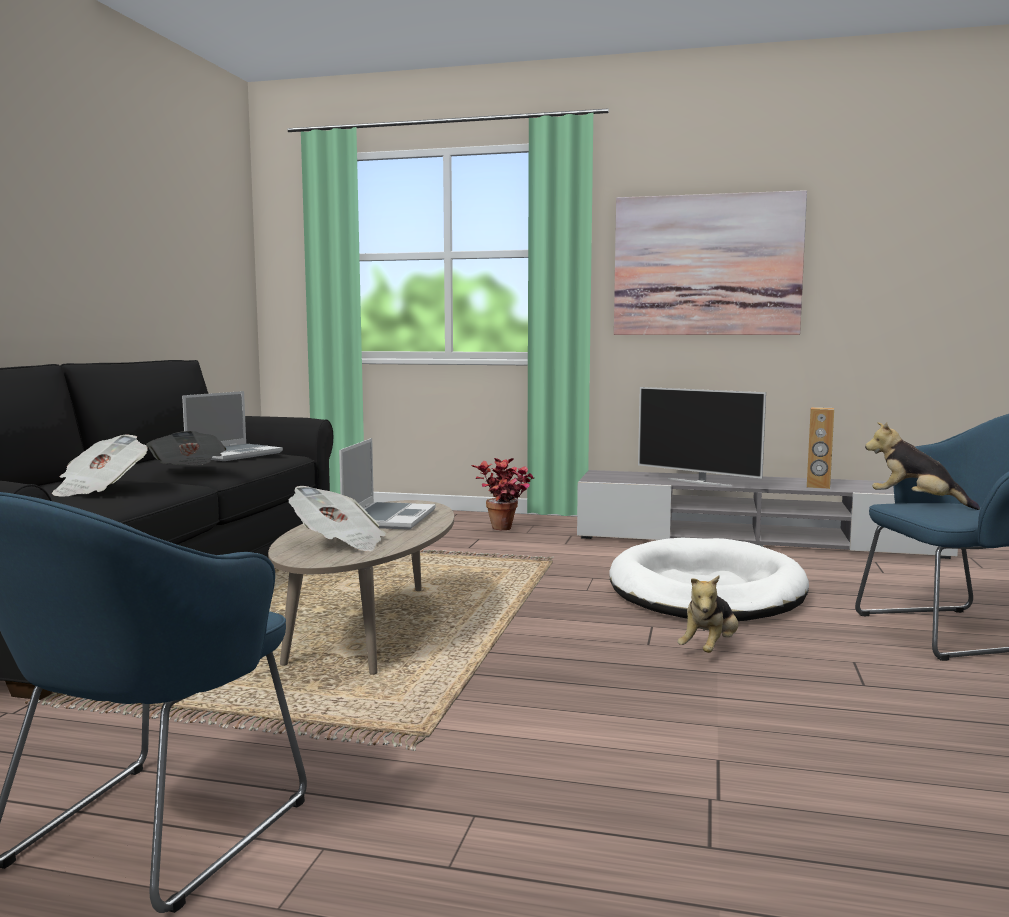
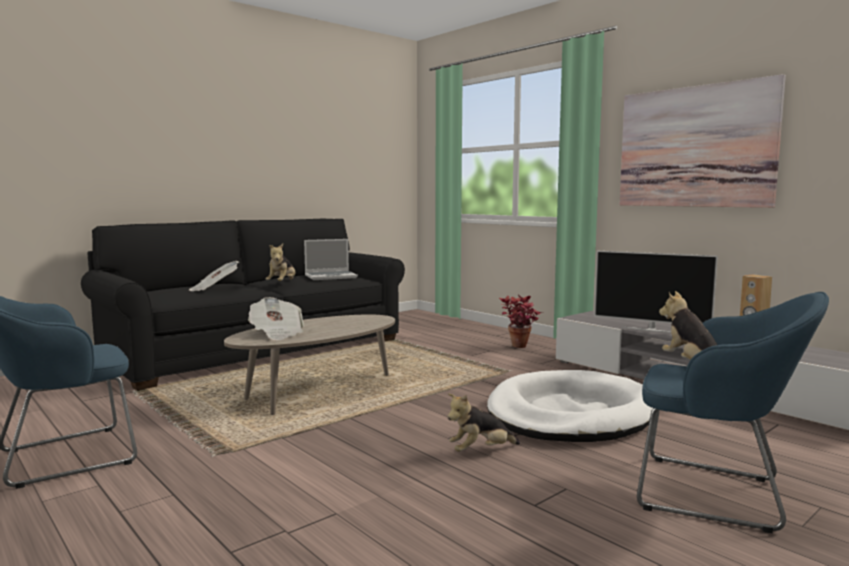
camera: 35 degrees right, 0 degrees up
newspaper [146,431,227,465] -> plush toy [266,244,295,281]
laptop [339,438,435,530] -> none
television [638,387,766,486] -> television turned 45 degrees counterclockwise [594,251,718,333]

